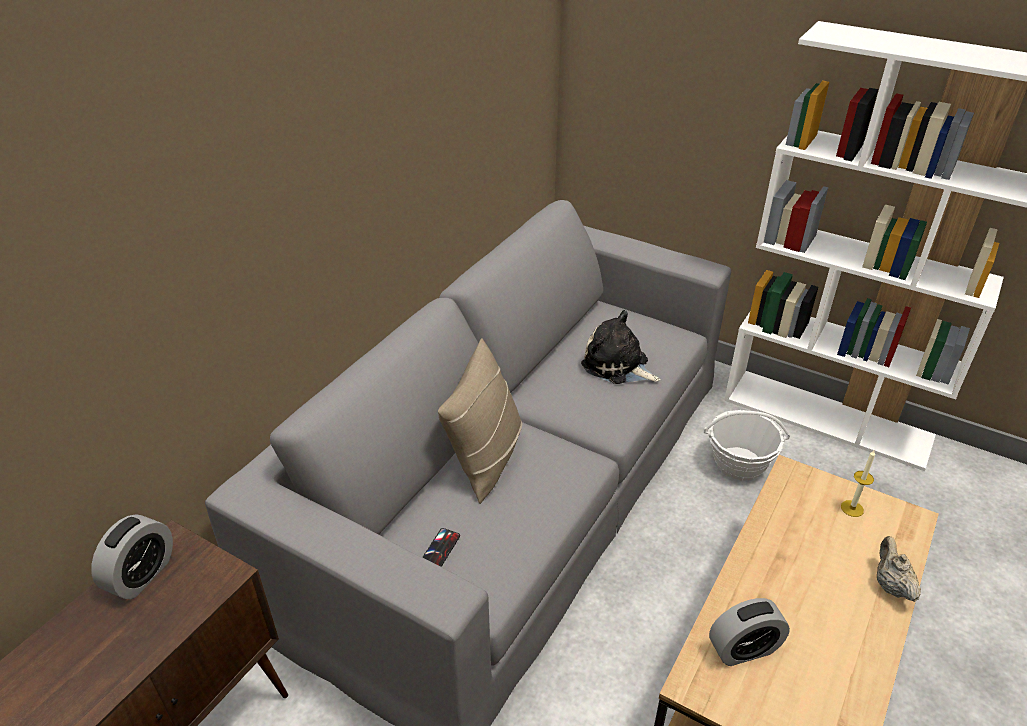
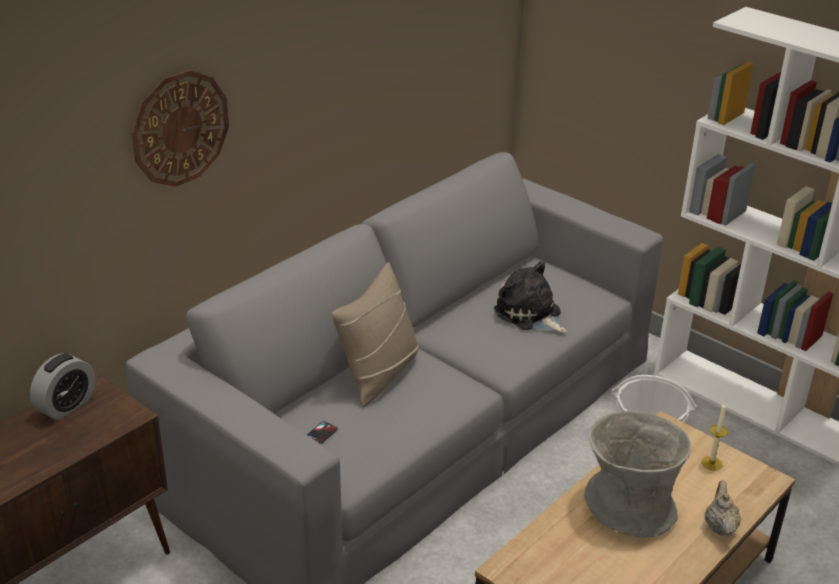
camera: 10 degrees right, 5 degrees down
alarm clock [709,598,790,666] -> none
none -> wall clock [132,70,229,187]
none -> grey vase [584,411,692,538]

